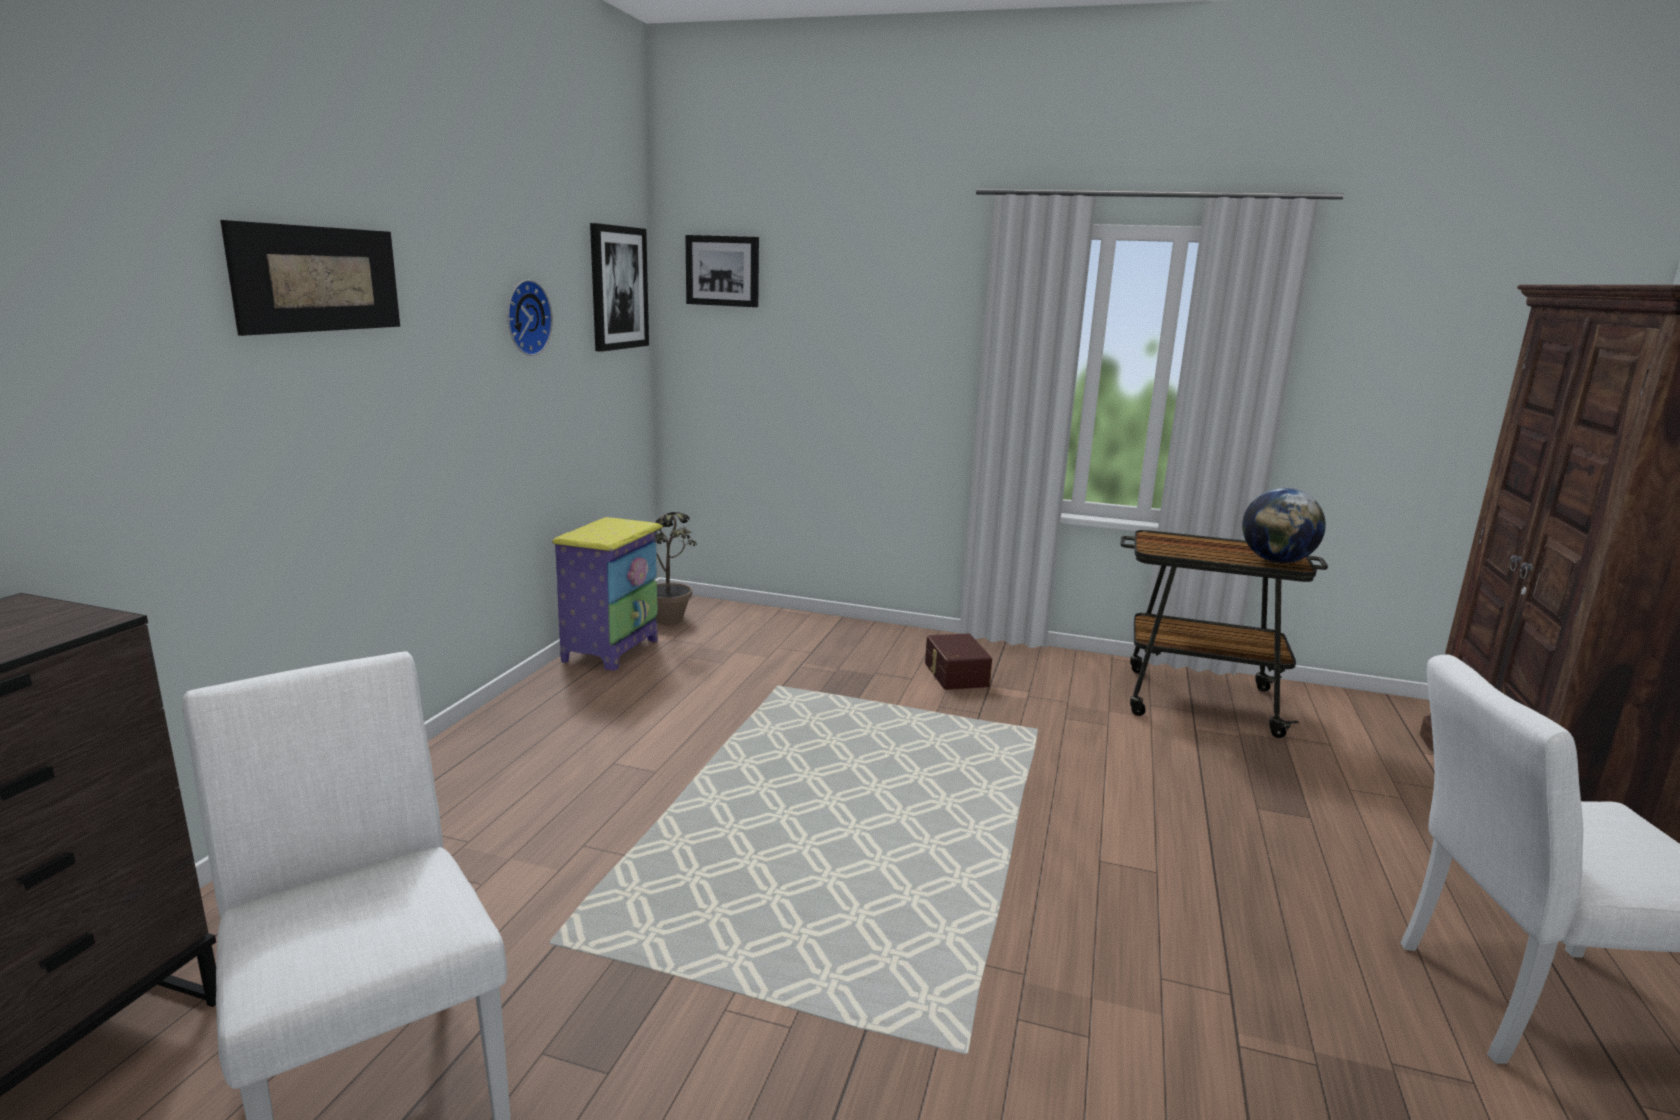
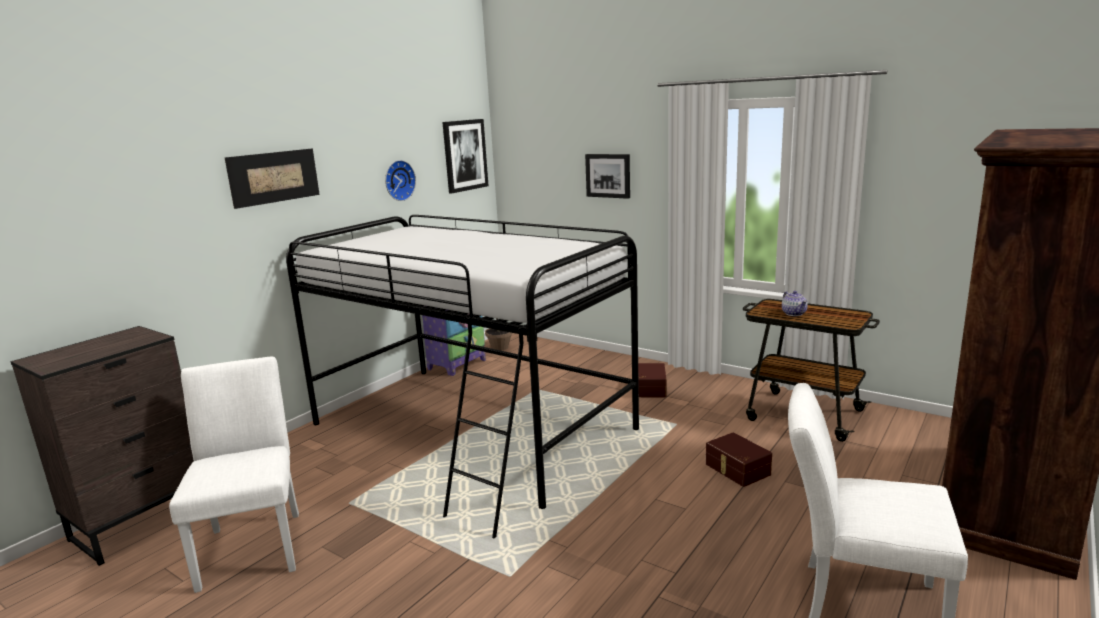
camera: 20 degrees right, 0 degrees up
picture [685,235,759,307] -> picture moved to [585,154,630,199]
globe [1242,488,1326,563] -> none
none -> black bed [286,215,639,538]
none -> brown storage box [706,432,772,487]
none -> teapot [782,291,808,316]

